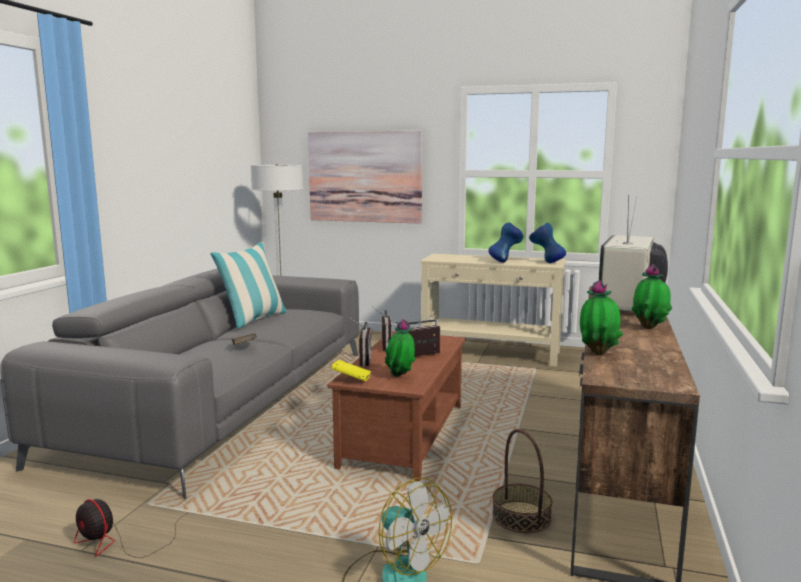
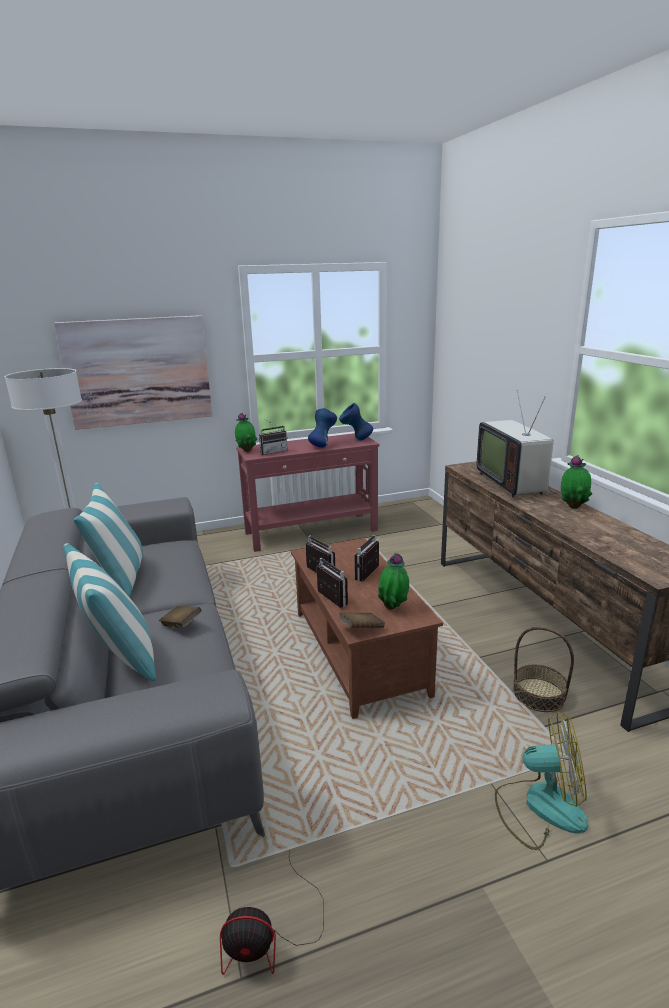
camera: 35 degrees left, 10 degrees up
yellow book [331,360,371,381] -> brown book [339,612,385,628]
beige console table [420,254,566,367] -> red console table [236,433,380,552]
potted plant [580,280,623,355] -> potted plant moved to [235,413,257,452]
none -> pillow [64,543,156,682]
none -> radio [259,419,288,455]

